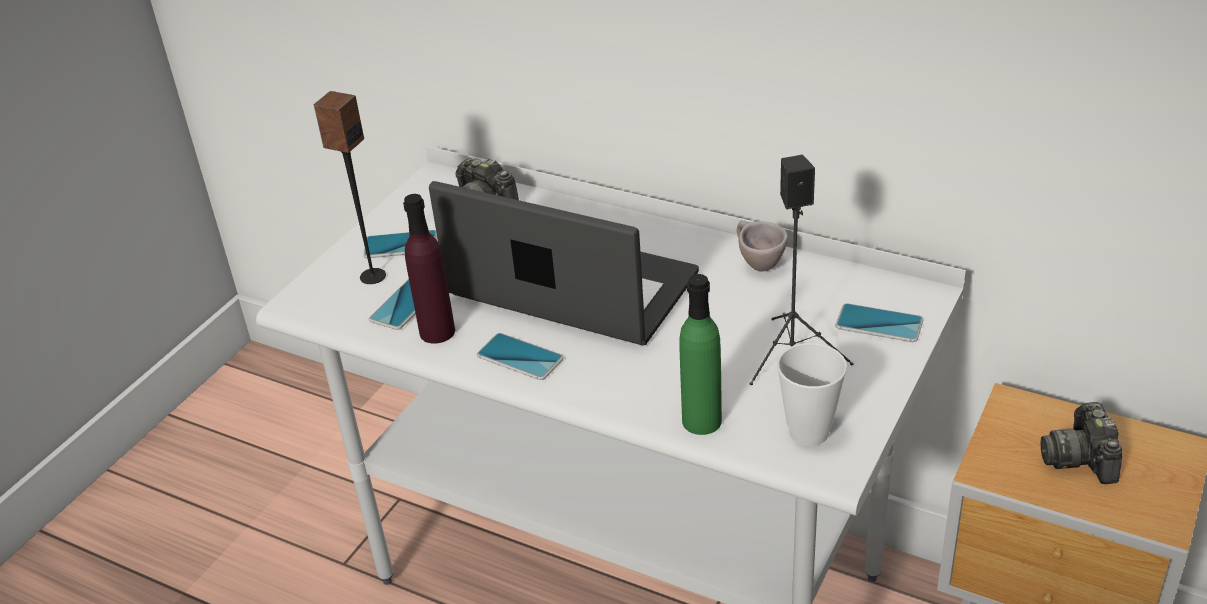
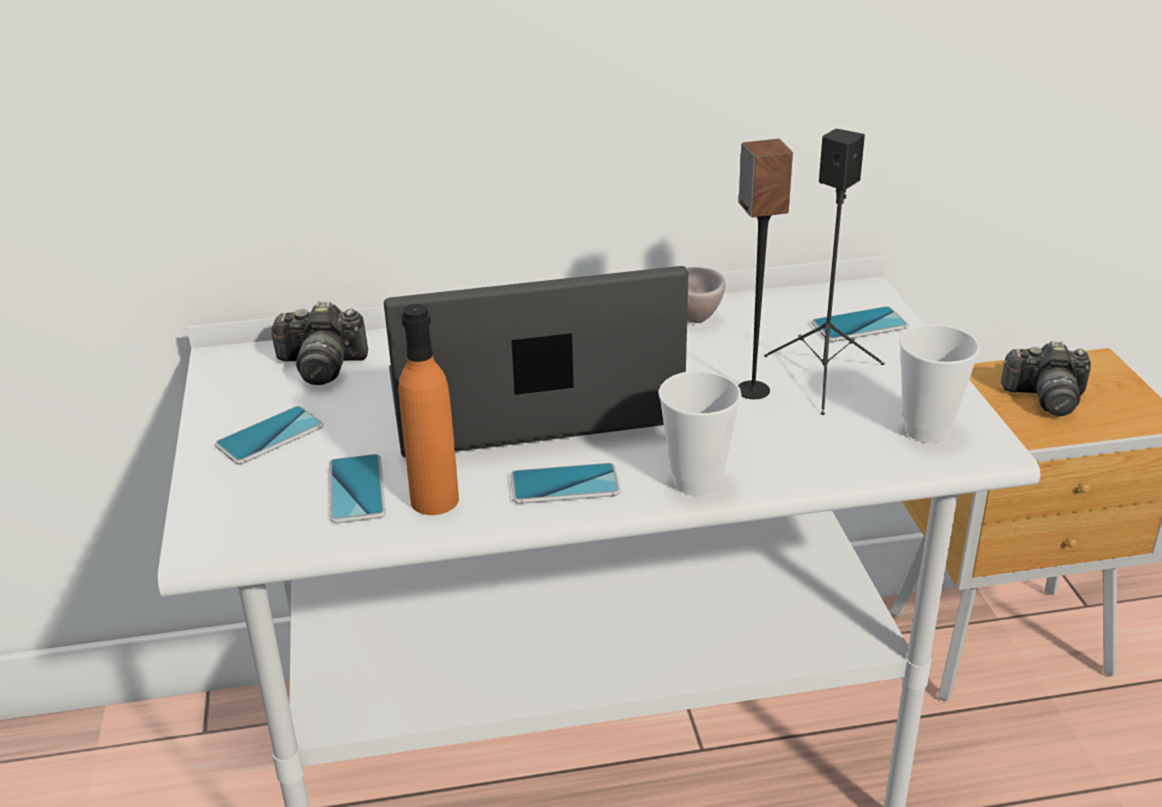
camera: 40 degrees left, 5 degrees down
speaker [314,91,386,284] -> speaker moved to [738,139,793,399]
purple bottle [403,194,455,344] -> orange bottle [398,304,459,515]
green bottle [680,274,722,435] -> none
camera [1041,402,1122,484] -> camera turned 45 degrees counterclockwise [1001,341,1091,416]
none -> cup [658,371,742,496]

